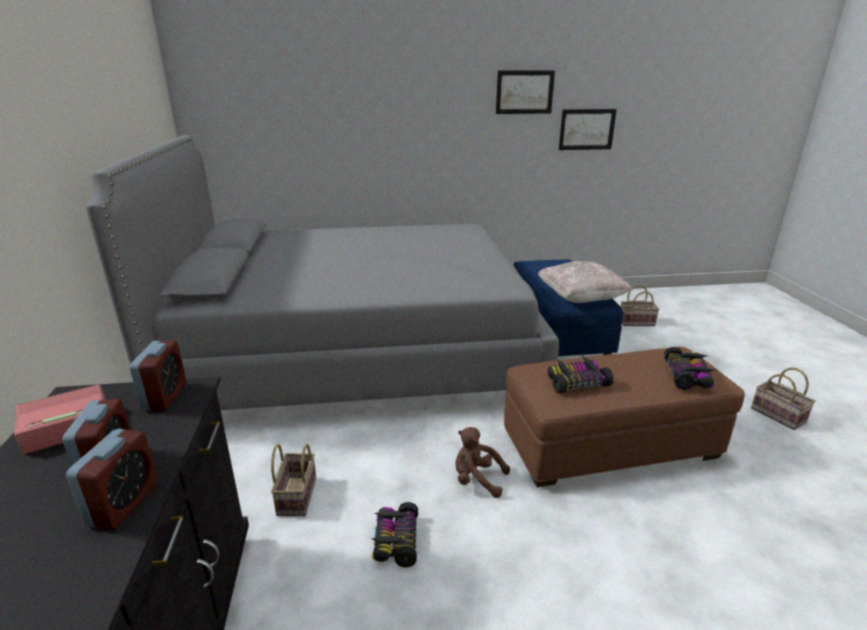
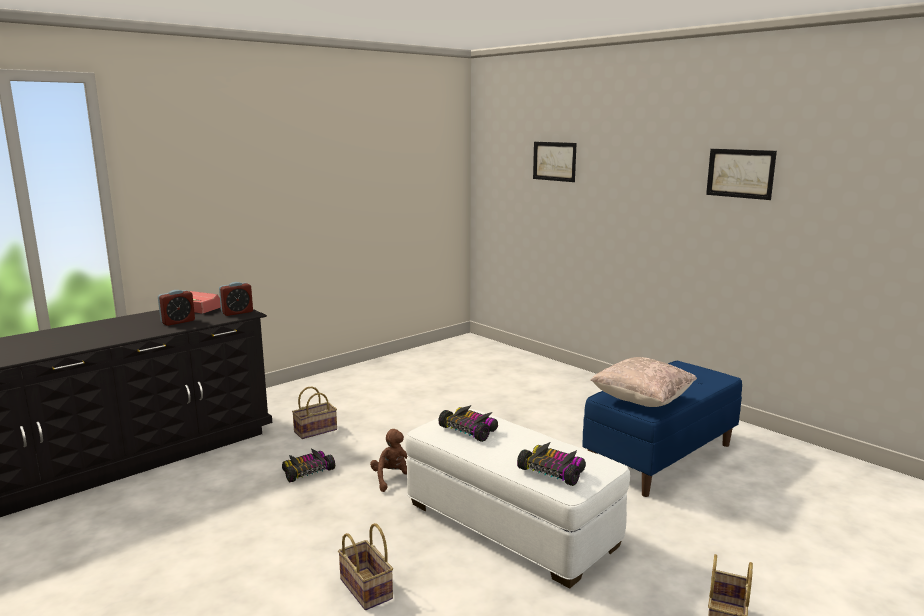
camera: 55 degrees right, 10 degrees down
alarm clock [66,429,158,530] -> none
grey bed [86,135,559,410] -> none
brown ottoman [504,347,745,487] -> white ottoman [405,409,630,588]
picture [559,109,617,150] -> picture moved to [533,142,577,182]
basket [620,285,659,326] -> basket moved to [338,523,393,610]
toy car [664,347,715,390] -> toy car turned 120 degrees counterclockwise [517,442,586,486]

